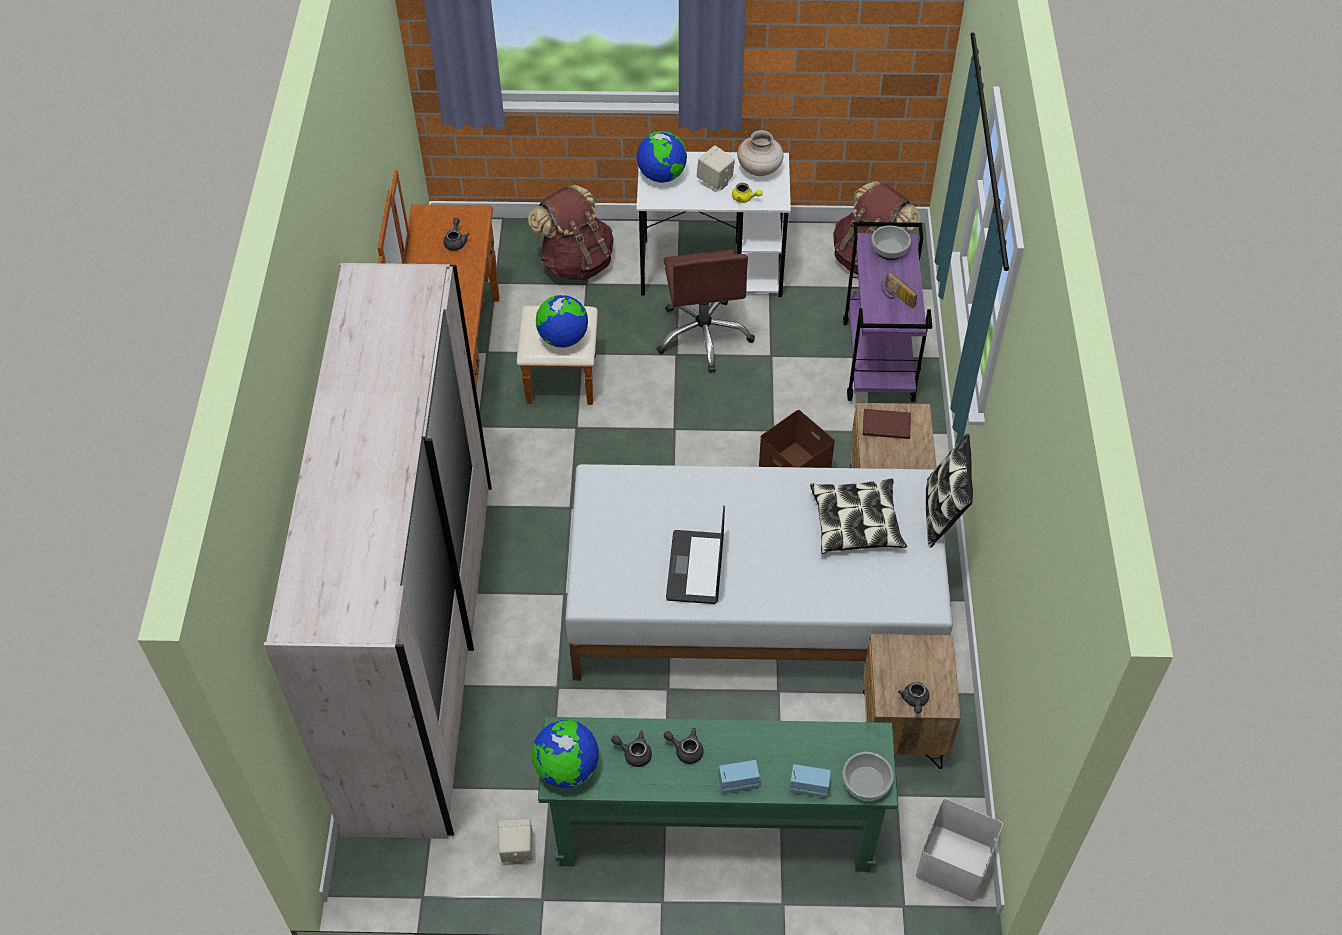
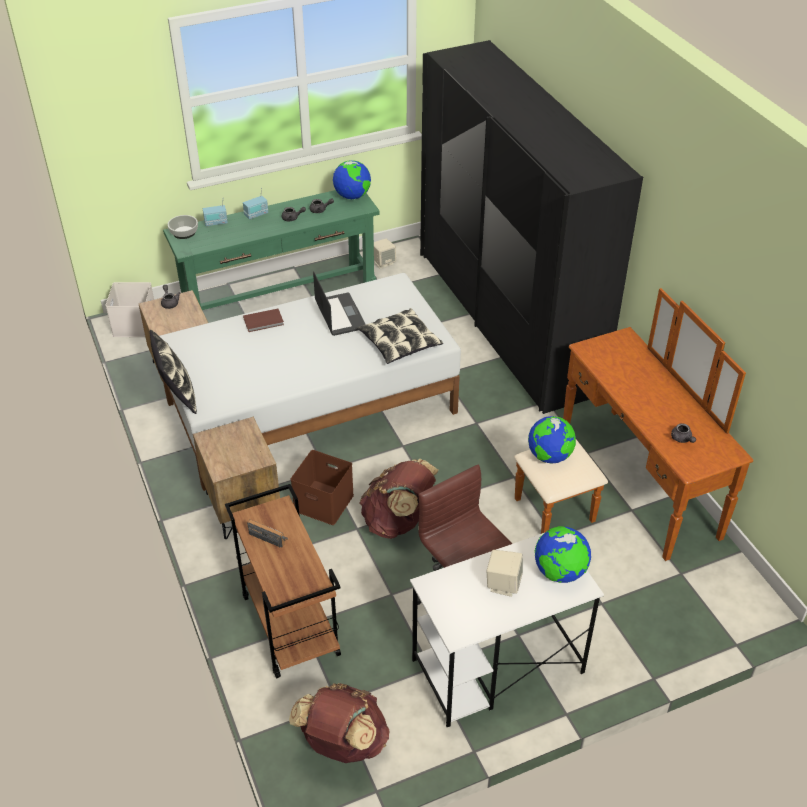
camera: 155 degrees right, 10 degrees down
white wardrobe [264,263,492,839] -> black wardrobe [420,40,643,414]
brown backpack [528,185,614,281] -> brown backpack moved to [359,459,439,539]
yellow teapot [732,183,763,203] -> none
beige vase [737,130,784,176] -> none
pillow [810,479,907,554] -> pillow moved to [357,308,443,364]
purple cart [843,222,932,402] -> brown cart [225,484,341,678]
brown book [862,409,911,439] -> brown book moved to [243,309,284,332]
bowl [872,225,911,260] -> none

